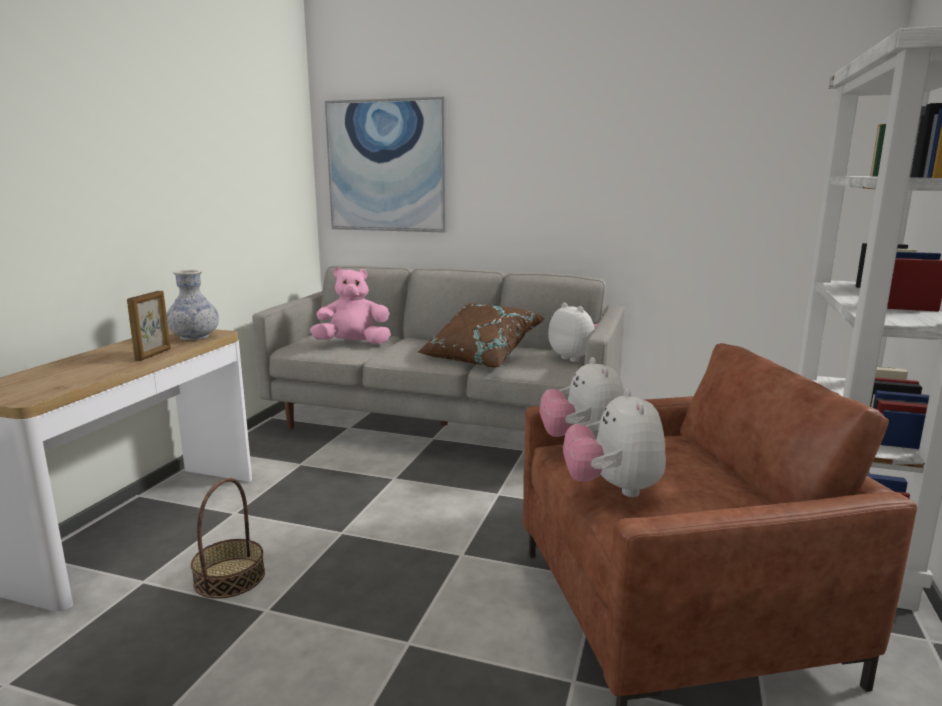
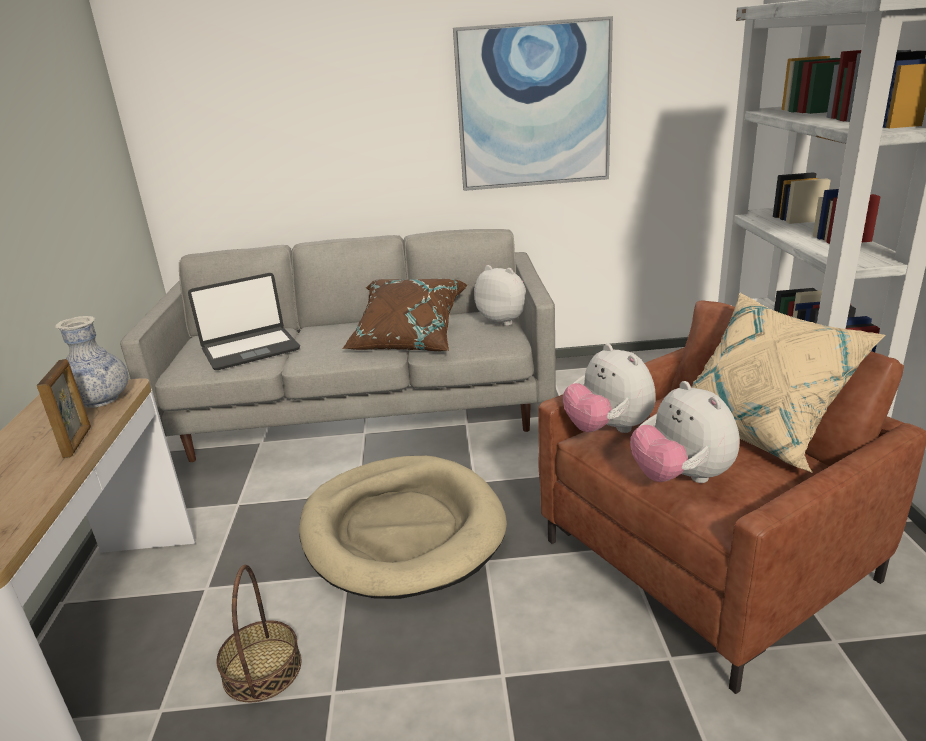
camera: 20 degrees left, 10 degrees up
pink plush toy [310,268,391,344] -> laptop [188,273,300,370]
picture [325,97,447,233] -> picture moved to [453,16,613,191]
none -> beige dog bed [299,456,507,599]
none -> beige pillow [691,293,885,473]

